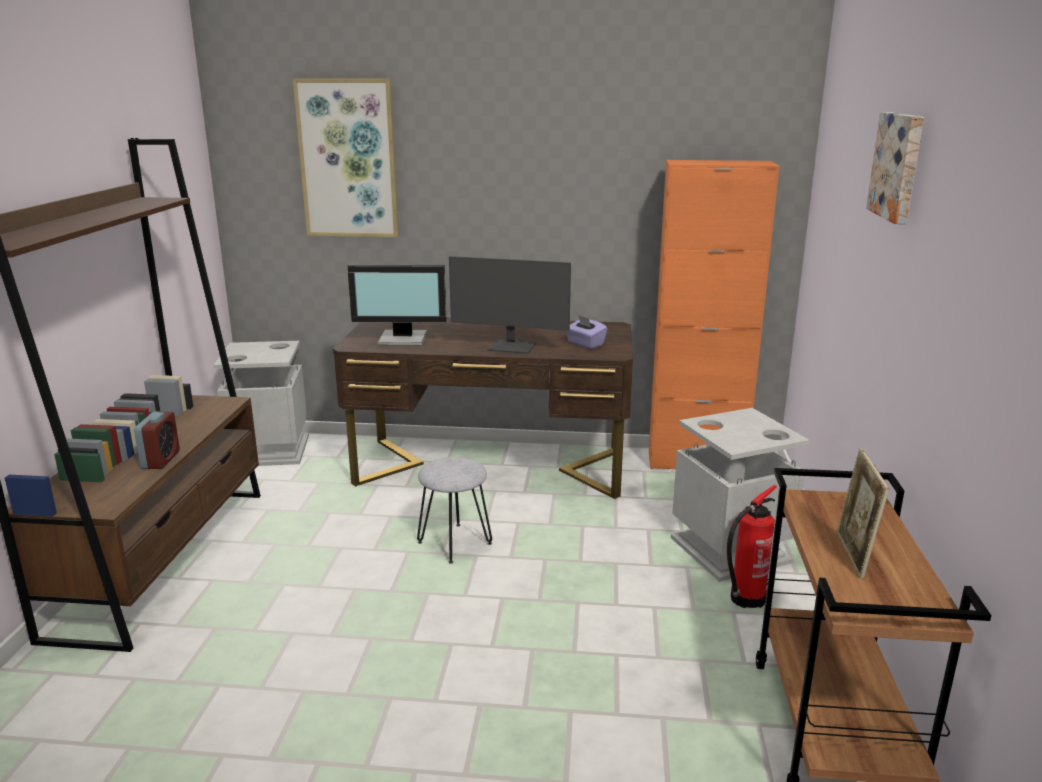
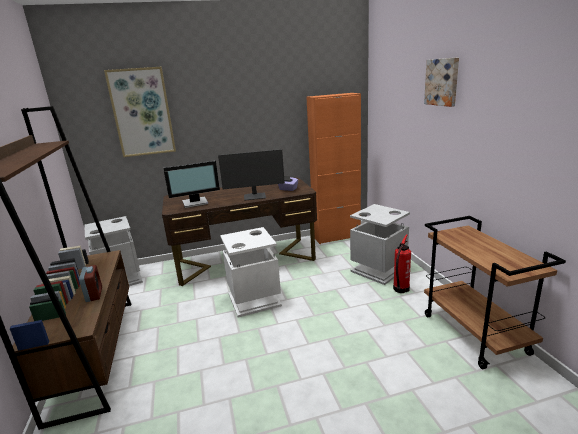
camera: 20 degrees left, 0 degrees up
grey stool [417,457,492,564] -> white trash can [220,227,282,317]
picture frame [836,448,889,579] -> none

